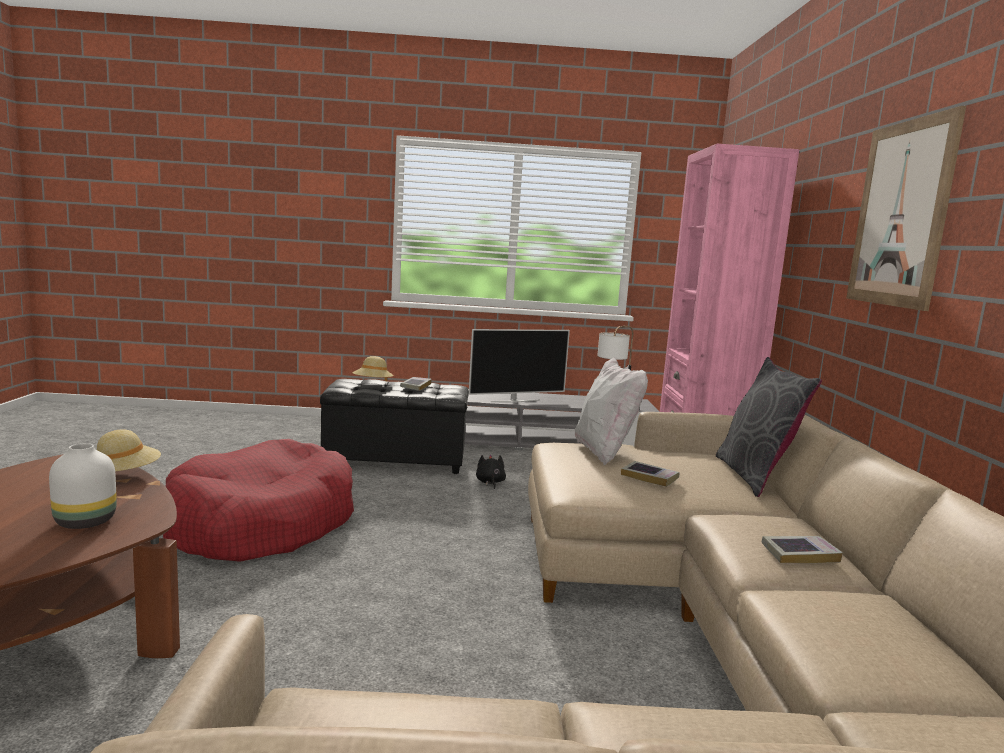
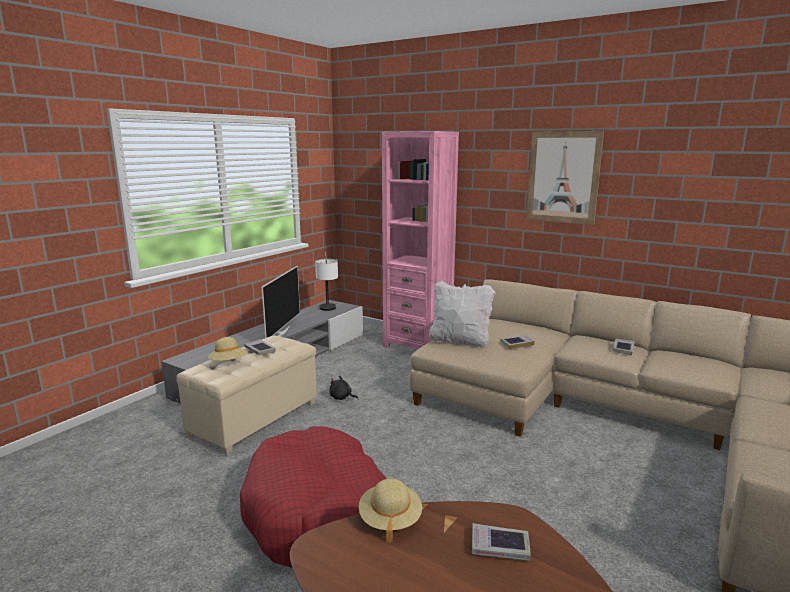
camera: 55 degrees left, 5 degrees up
white vase [49,443,117,529] -> book [472,523,531,561]
black ottoman [320,379,469,474] -> beige ottoman [176,336,317,455]
grey pillow [716,357,822,497] -> none

